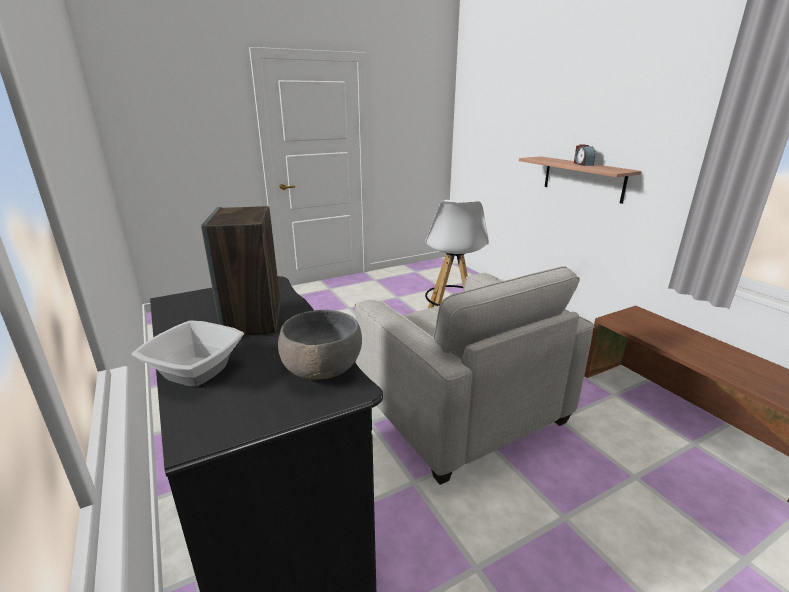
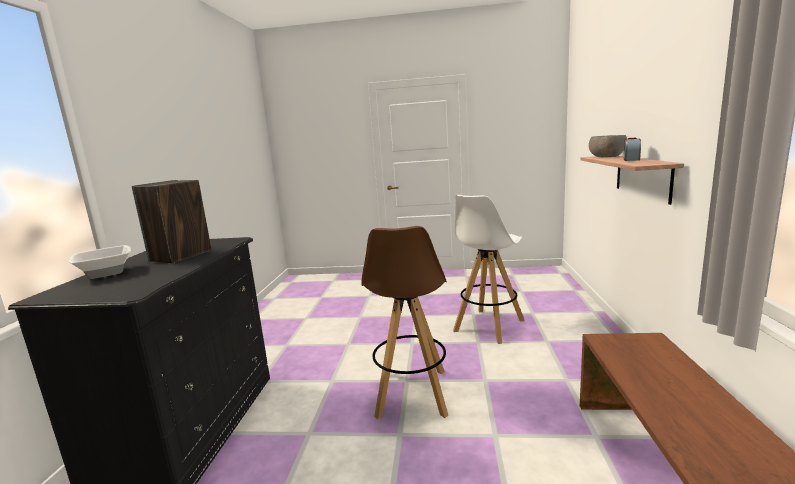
camera: 35 degrees right, 10 degrees down
grey bowl [278,310,362,380] -> grey bowl moved to [589,135,627,157]
grey armchair [355,266,594,485] -> brown stool [361,226,448,419]

